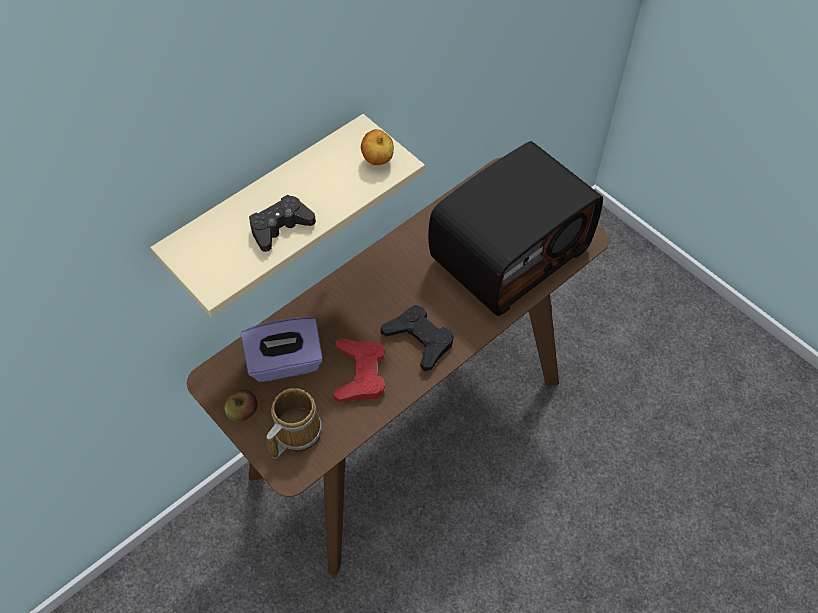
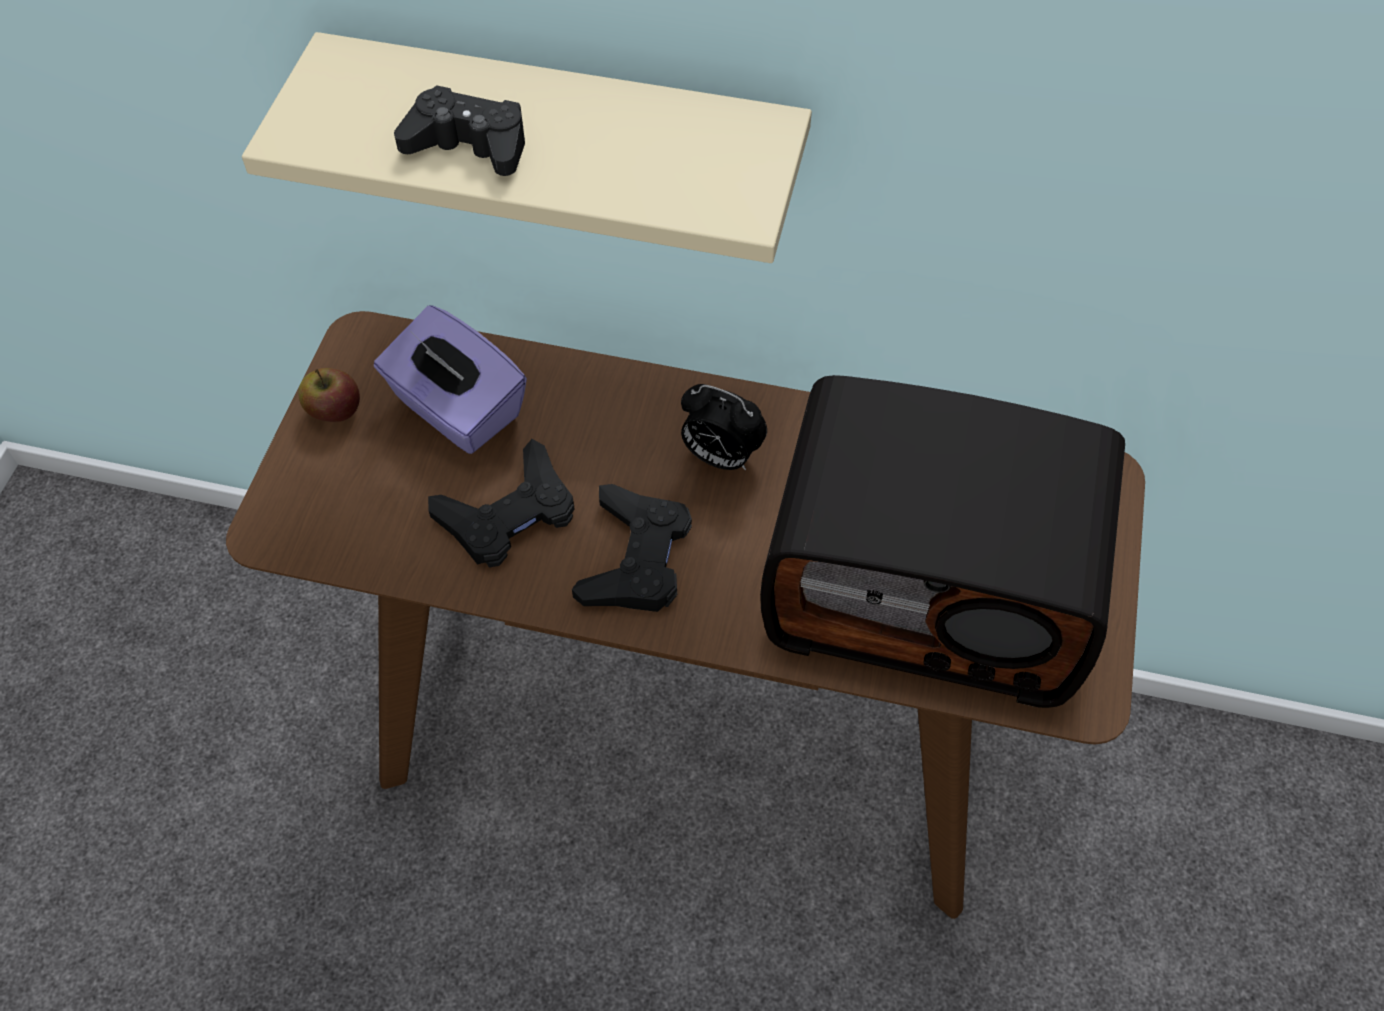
camera: 55 degrees right, 0 degrees up
mug [266,388,322,458] -> none
red game controller [333,338,385,402] -> black game controller [428,439,575,568]
apple [361,129,394,165] -> none
none -> alarm clock [681,384,767,470]

